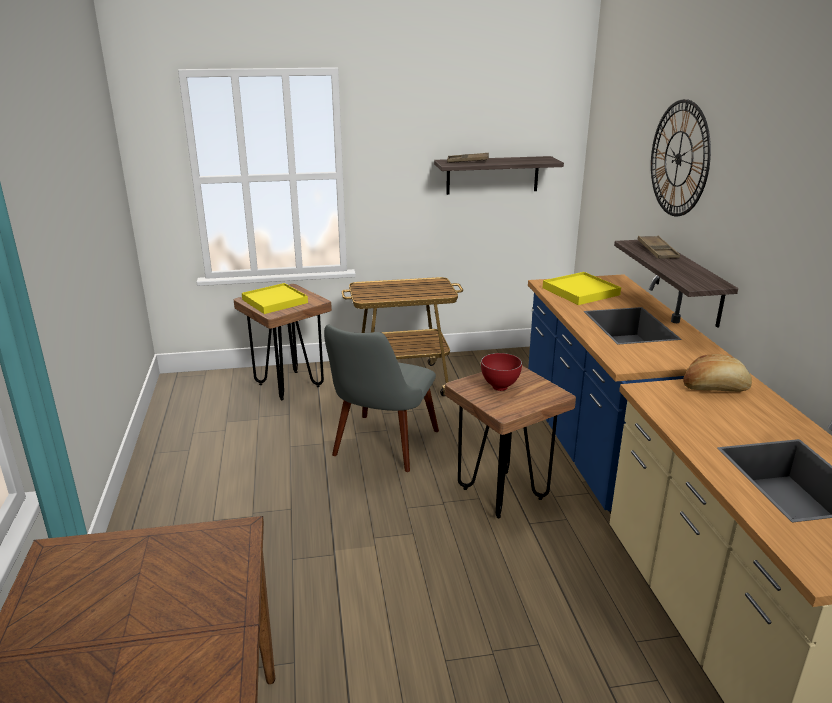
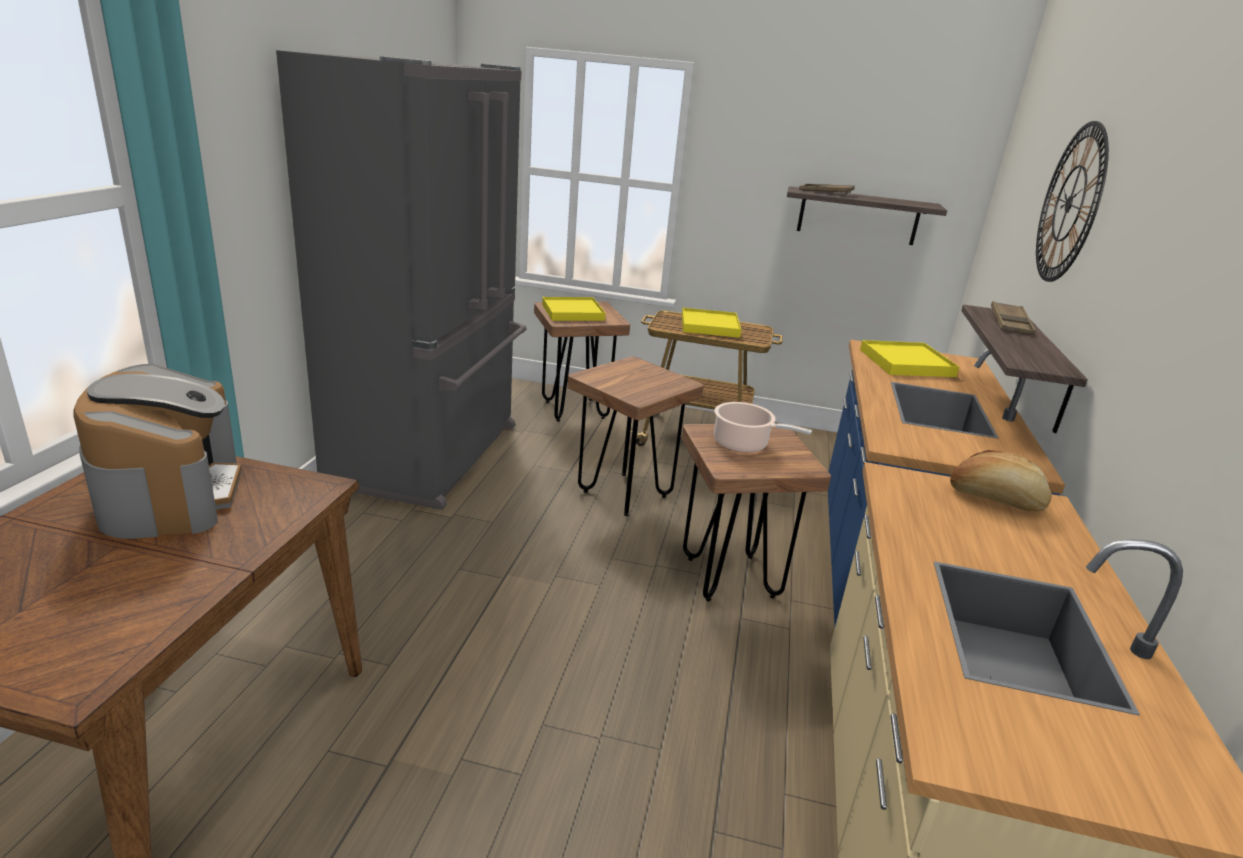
camera: 20 degrees right, 0 degrees up
grey chair [324,324,439,472] -> brown stool [567,356,704,516]
red bowl [481,353,522,391] -> cooking pot [714,402,812,453]
none -> coffee machine [74,364,242,539]
none -> grey fridge [276,50,527,510]
none -> yellow tray [682,308,742,338]

